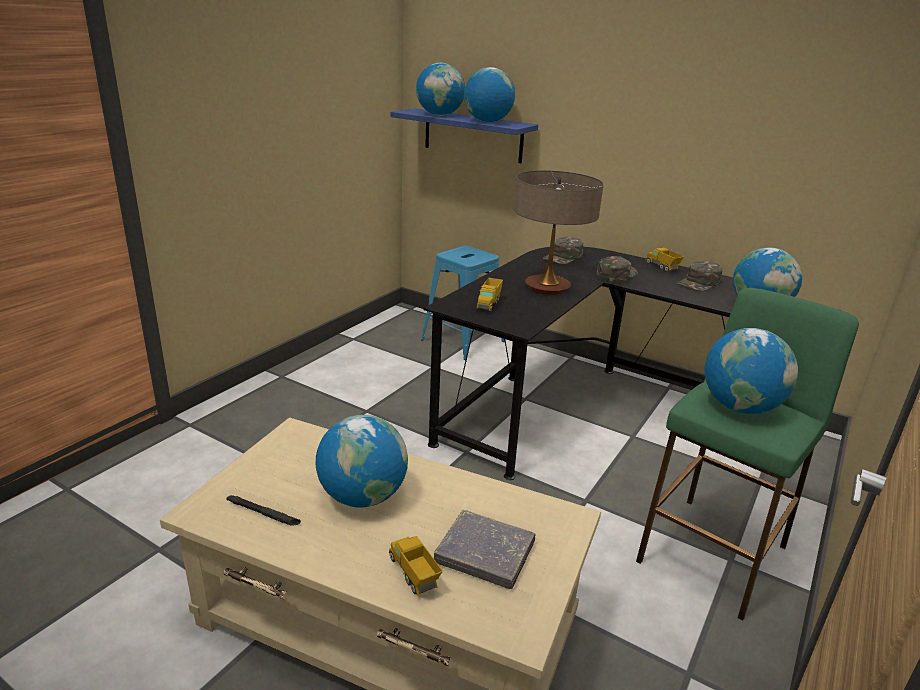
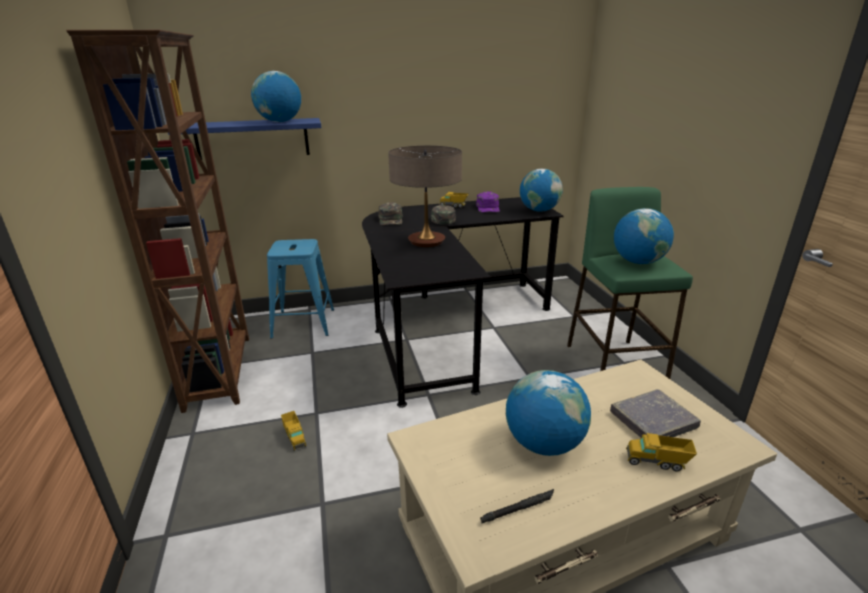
camera: 45 degrees left, 0 degrees up
globe [416,63,465,116] -> none
toy truck [477,278,503,312] -> toy truck moved to [281,411,306,451]
green cap [677,261,722,291] -> purple cap [476,192,500,212]
none -> brown bookcase [66,30,249,413]

